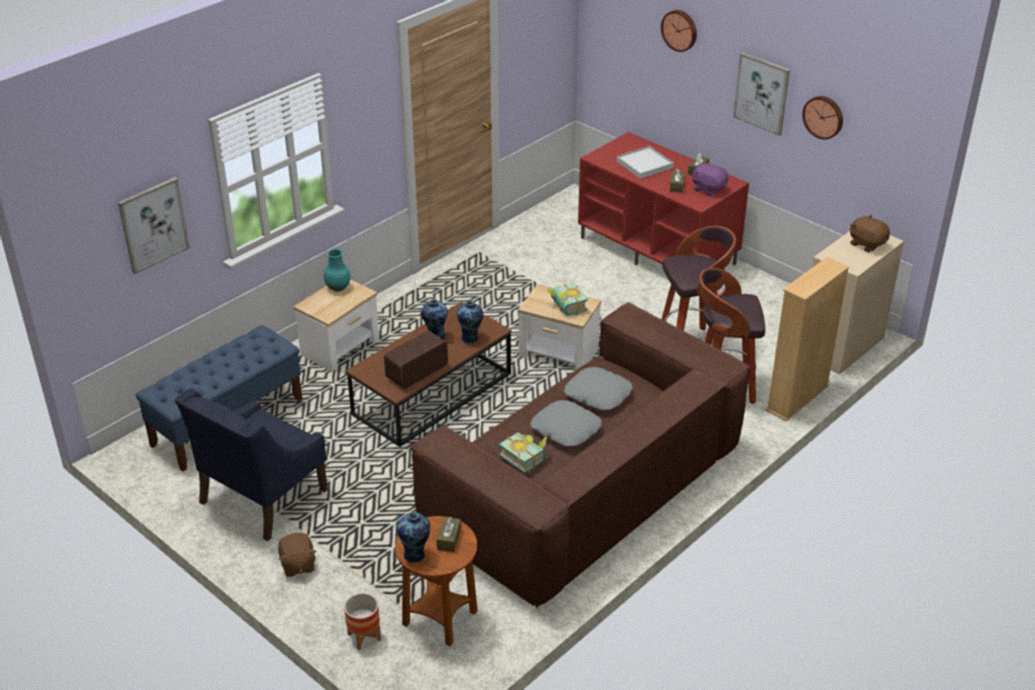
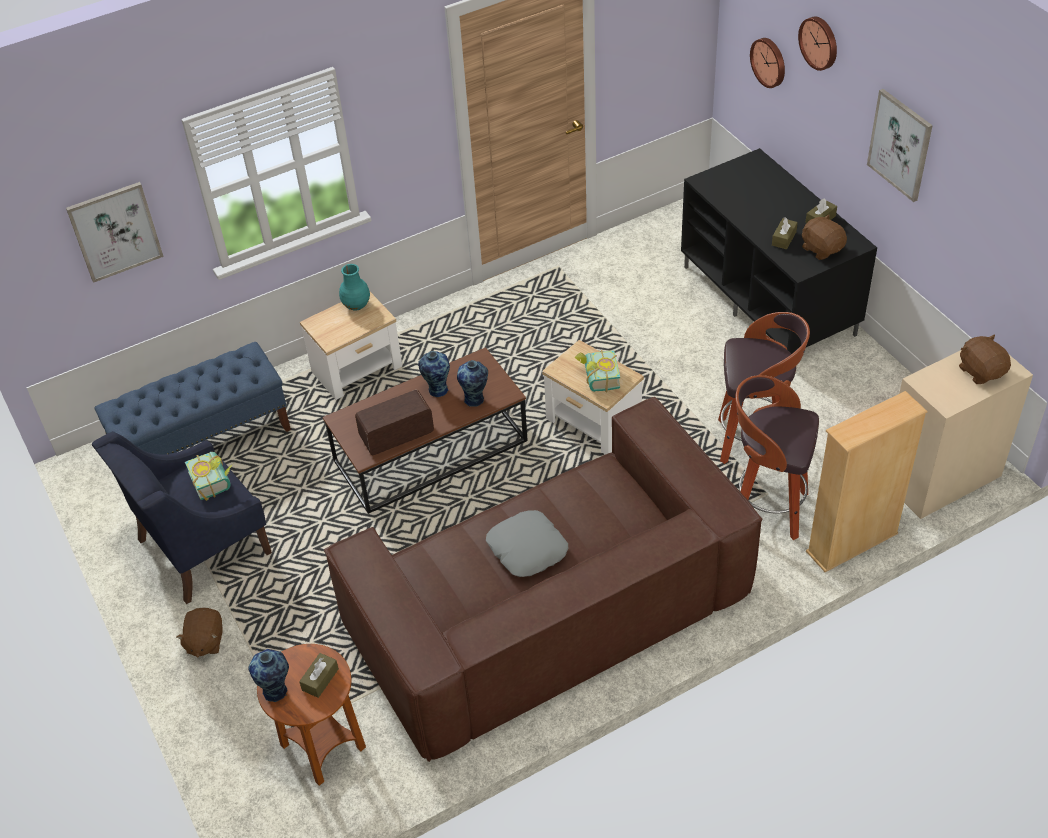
camera: 20 degrees right, 10 degrees up
planter [344,593,381,650] -> none
book [499,432,547,474] -> book moved to [185,452,234,501]
grey pillow [564,367,633,411] -> none
red tv stand [578,132,749,266] -> black tv stand [681,148,877,354]
white tray [617,146,674,179] -> none
purple plush toy [692,161,729,196] -> brown plush toy [802,215,847,260]
wall clock [802,96,843,140] -> wall clock moved to [750,38,785,88]

